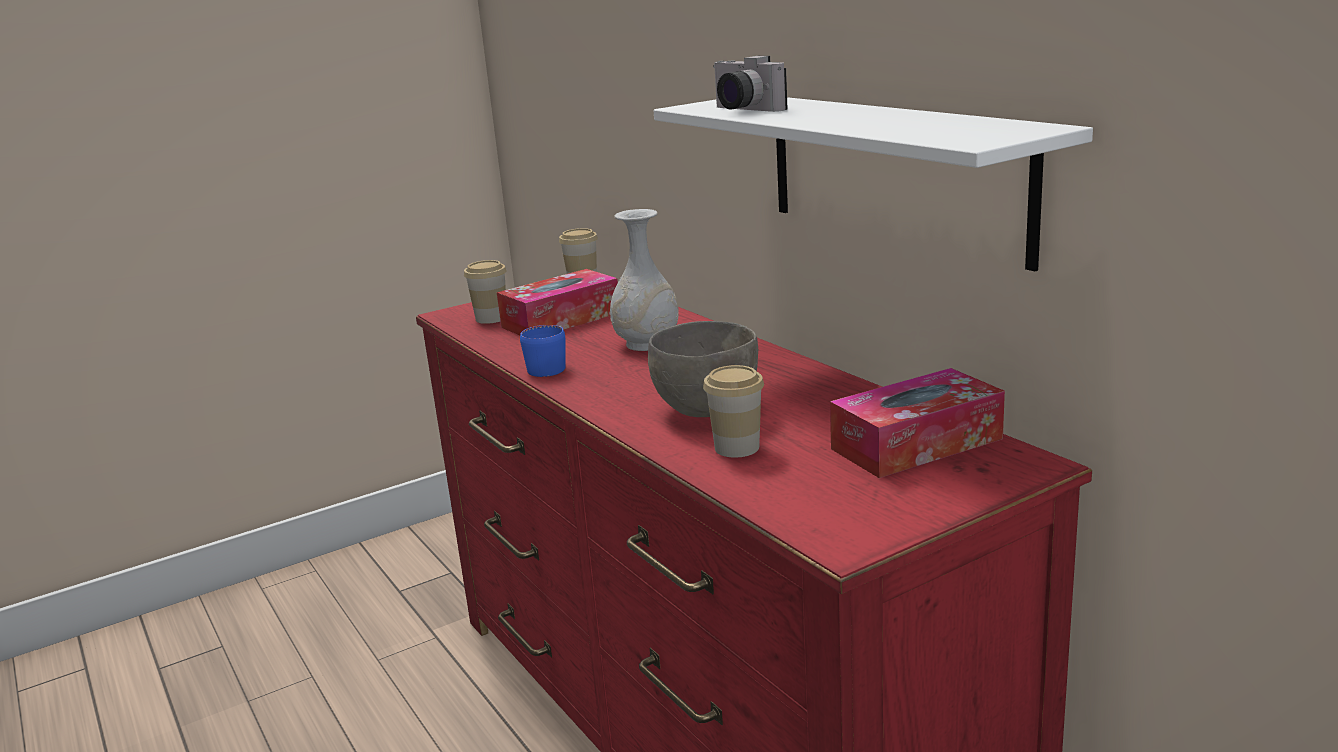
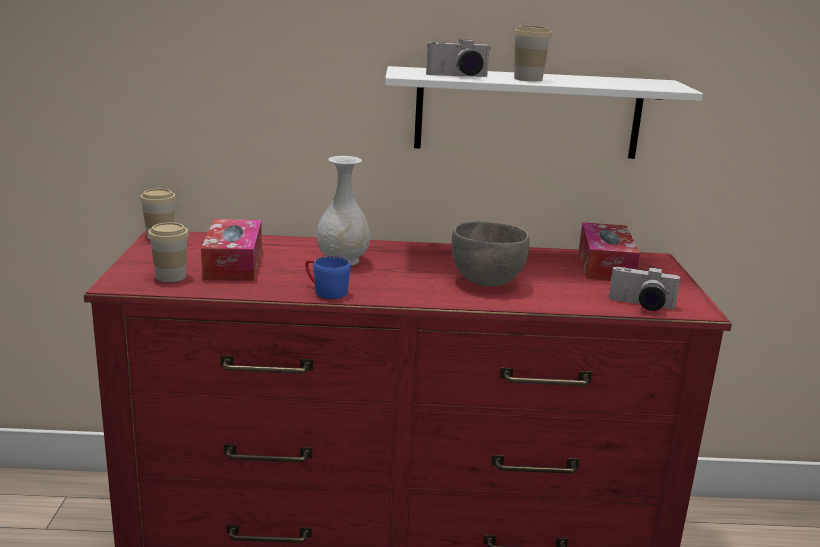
camera: 60 degrees left, 0 degrees up
cup [703,365,764,458] -> cup moved to [514,26,552,81]
none -> camera [609,267,681,311]

